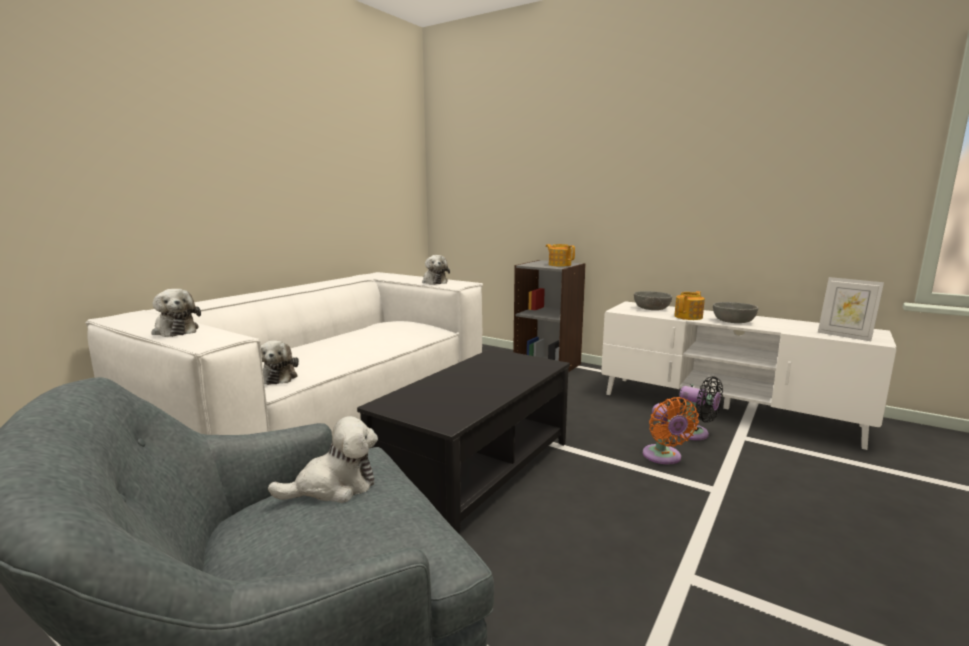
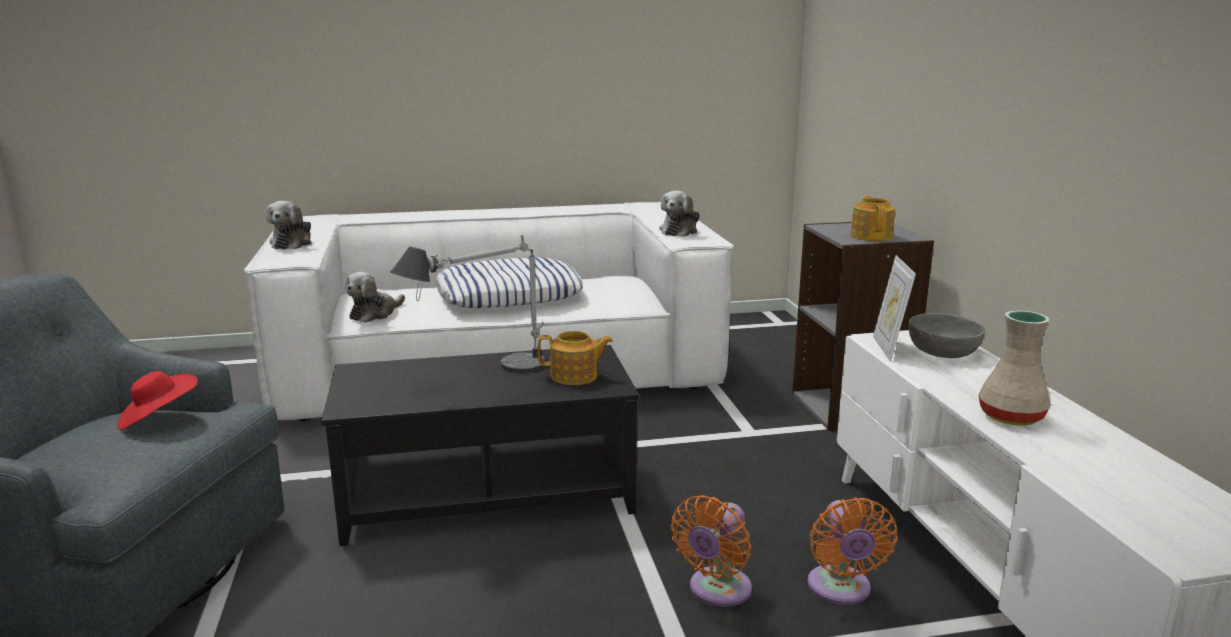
camera: 45 degrees right, 5 degrees up
plush toy [268,416,378,503] -> red hat [117,371,198,430]
teapot [674,291,705,320] -> teapot moved to [538,331,613,385]
black fan [678,376,723,440] -> orange fan [807,497,897,605]
grey bowl [713,302,758,323] -> beige vase [978,310,1051,426]
picture frame [818,277,884,341] -> picture frame moved to [873,255,916,362]
none -> table lamp [391,235,546,373]
none -> pillow [435,257,583,308]

